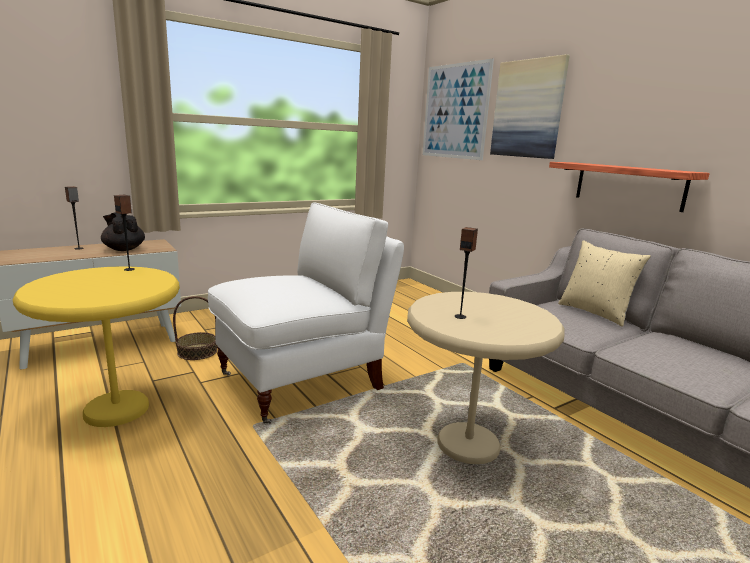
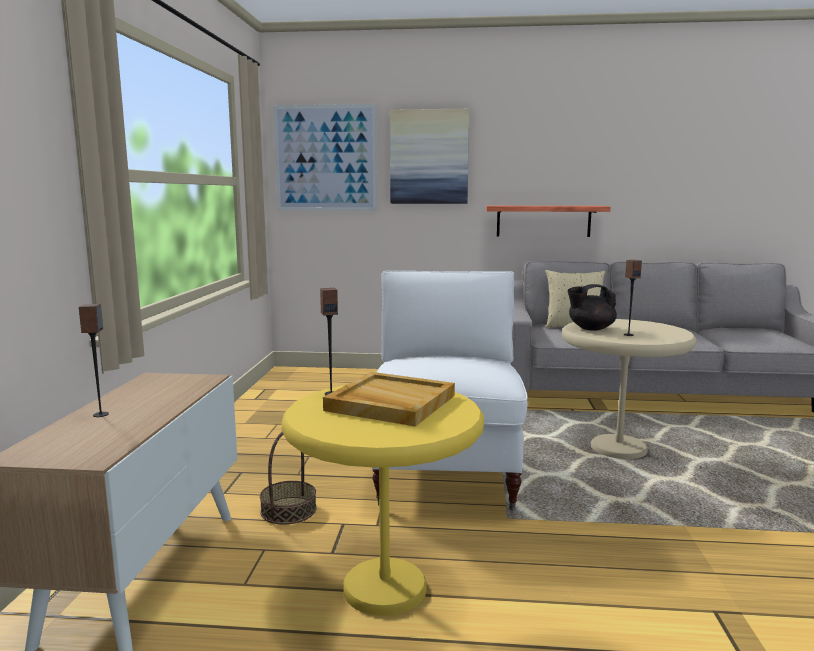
camera: 50 degrees left, 5 degrees down
black teapot [101,212,145,251] -> black teapot moved to [568,284,617,331]
none -> beige tray [323,372,455,427]

